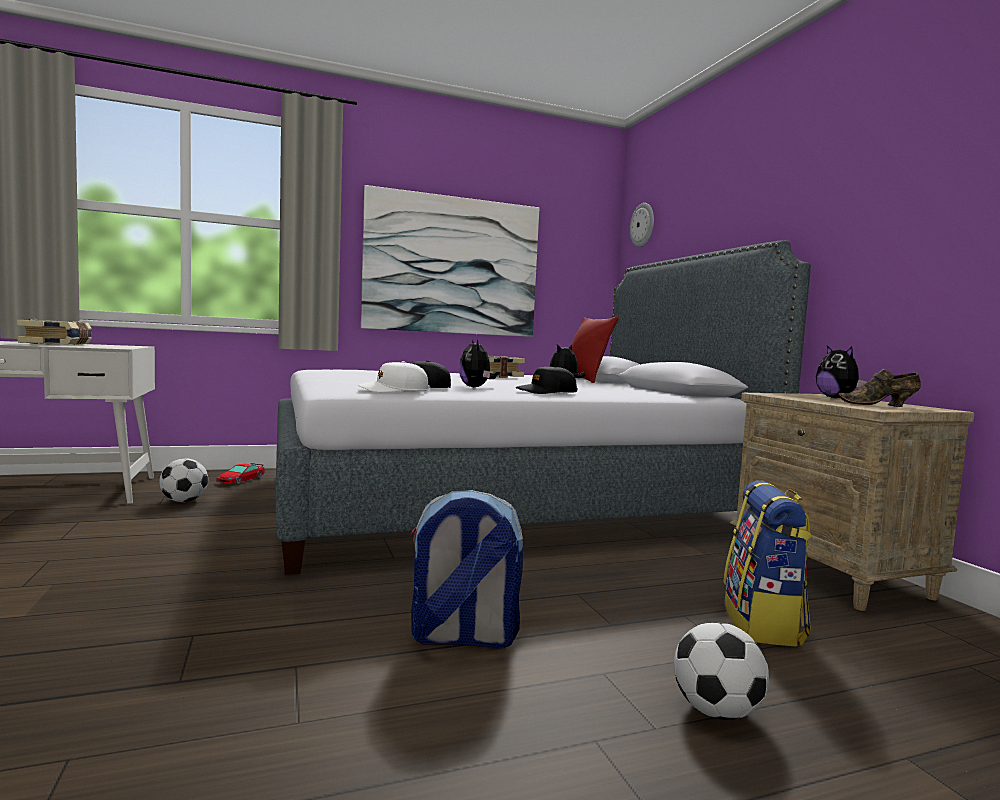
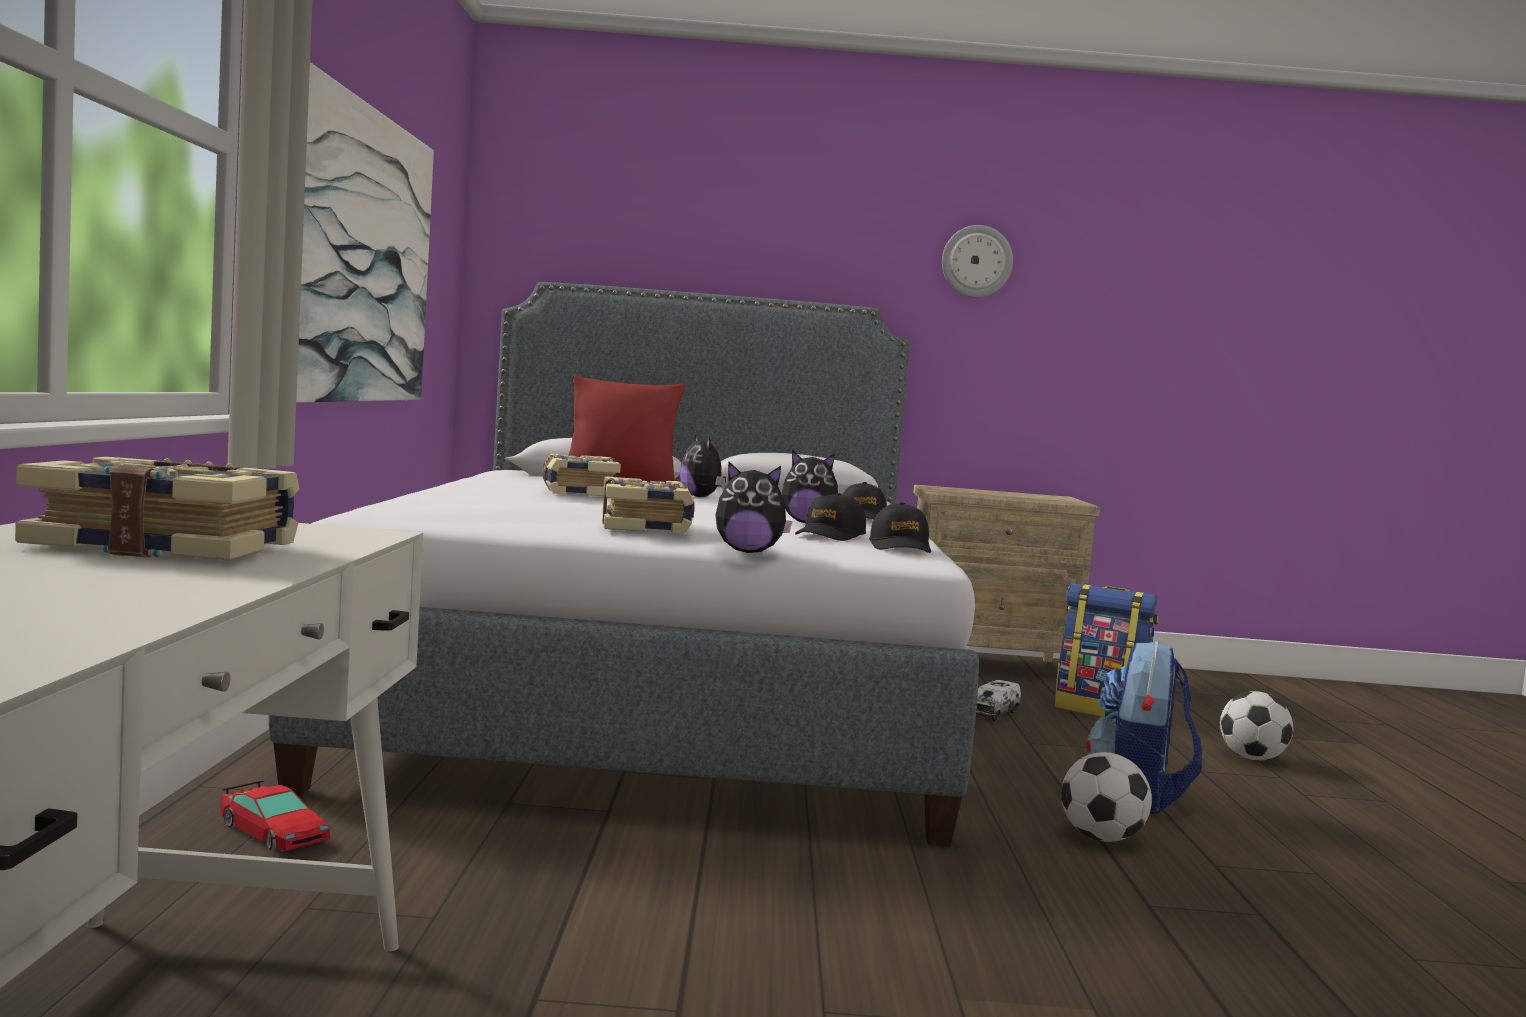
camera: 70 degrees left, 0 degrees up
football [159,458,208,502] -> football moved to [1061,752,1152,842]
white cap [358,361,430,393] -> black cap [869,502,931,553]
wall clock [630,203,654,247] -> wall clock moved to [942,225,1013,297]
plush toy [816,346,867,398] -> plush toy moved to [715,462,792,553]
brown shoe [838,369,921,407] -> none
none -> book [602,477,695,534]
none -> toy truck [976,680,1021,721]

